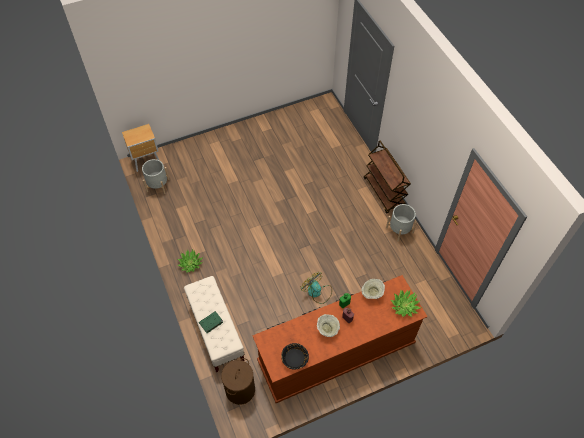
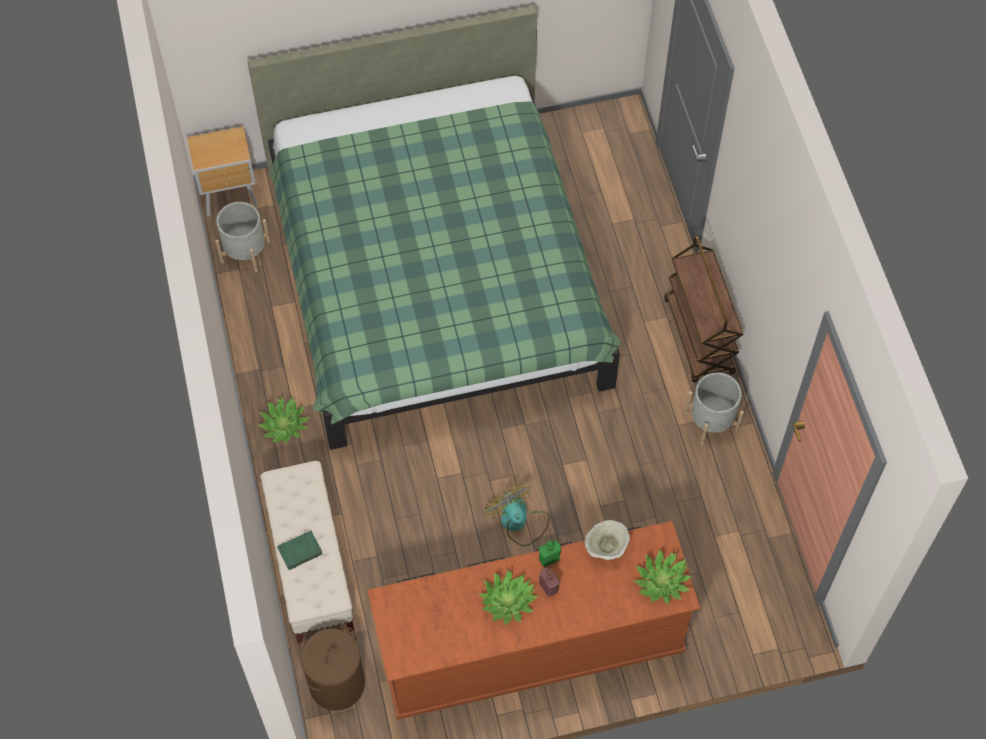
camera: 10 degrees right, 5 degrees up
black bowl [281,343,309,370] -> none
beige bowl [317,314,340,337] -> potted plant [479,570,538,625]
none -> green bed [247,6,621,450]

